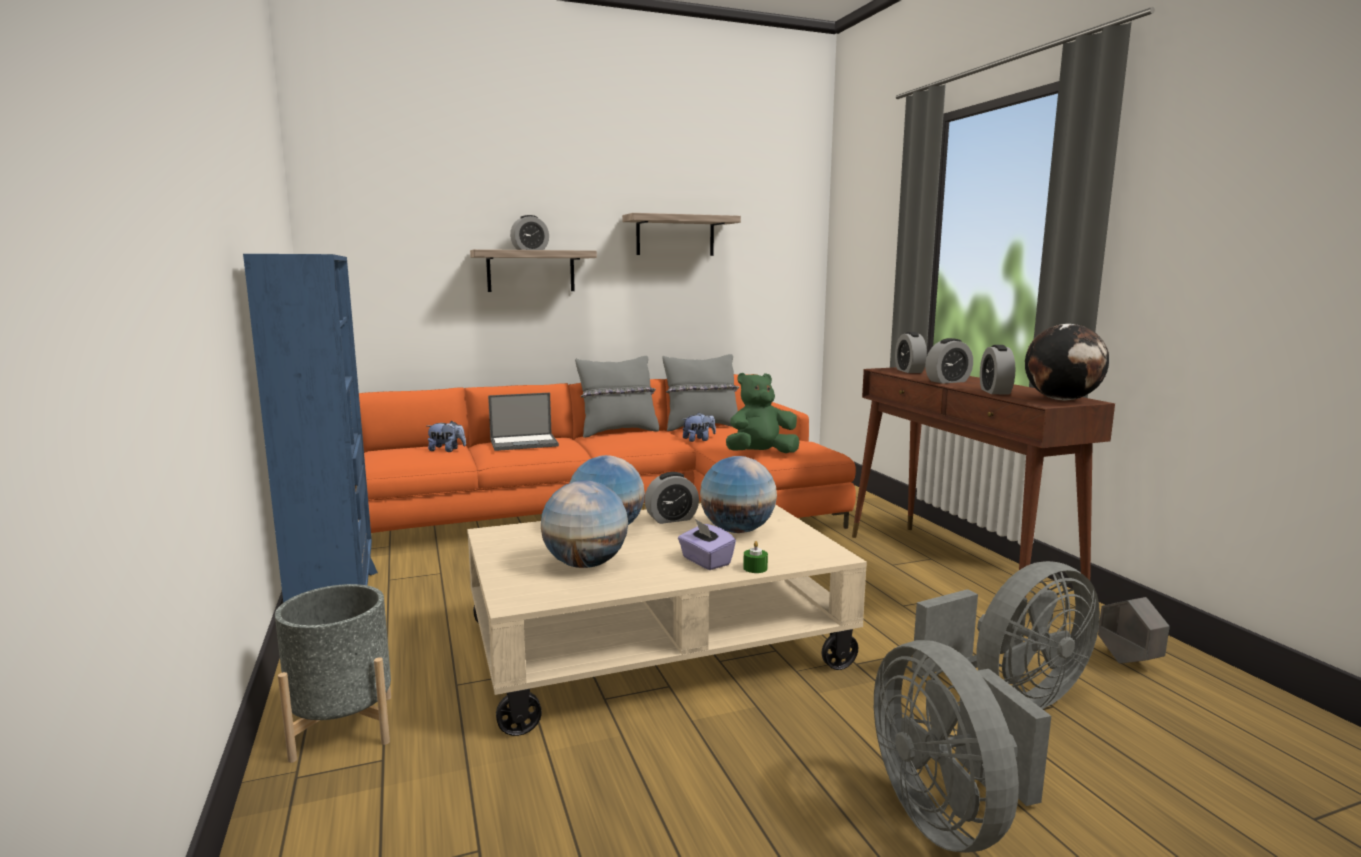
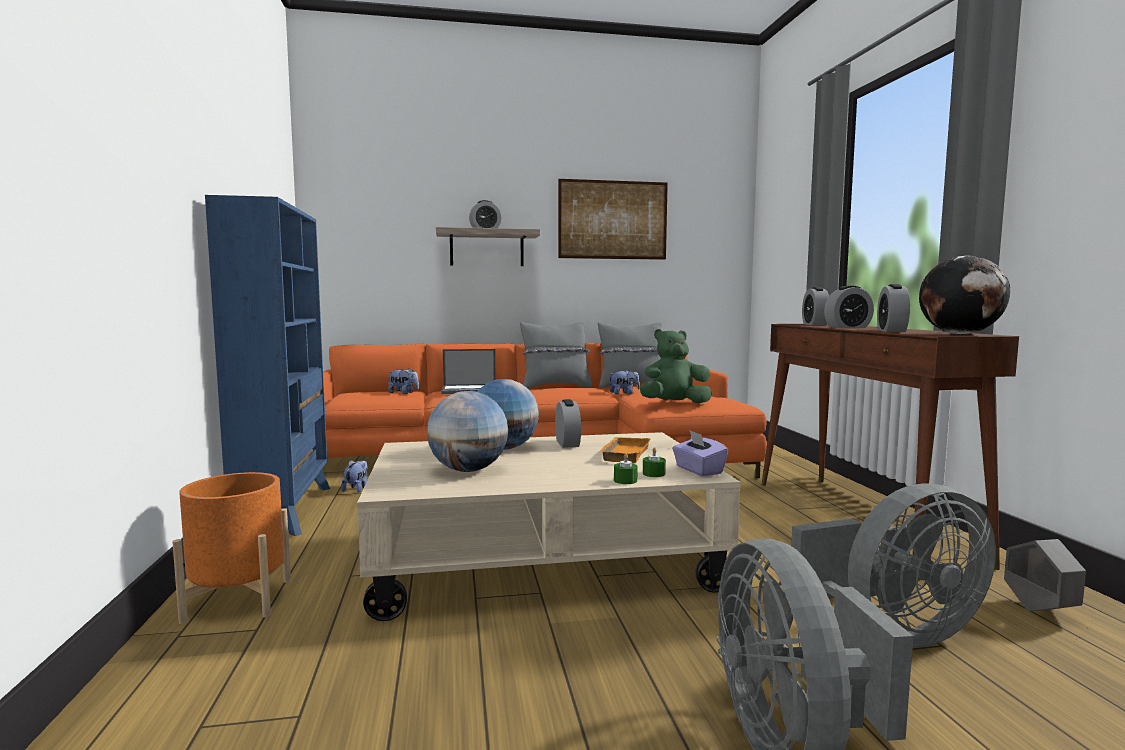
camera: 10 degrees right, 5 degrees down
grey planter [275,584,391,763] -> orange planter [172,472,291,624]
shelf [622,213,741,256] -> picture [558,179,668,260]
alarm clock [644,472,699,524] -> alarm clock turned 90 degrees counterclockwise [555,399,581,448]
purple tissue box [678,519,736,570] -> purple tissue box moved to [672,430,728,476]
globe [700,456,777,533] -> orange tray [600,437,651,463]
none -> plush toy [341,460,368,492]
none -> green candle [643,447,666,477]

